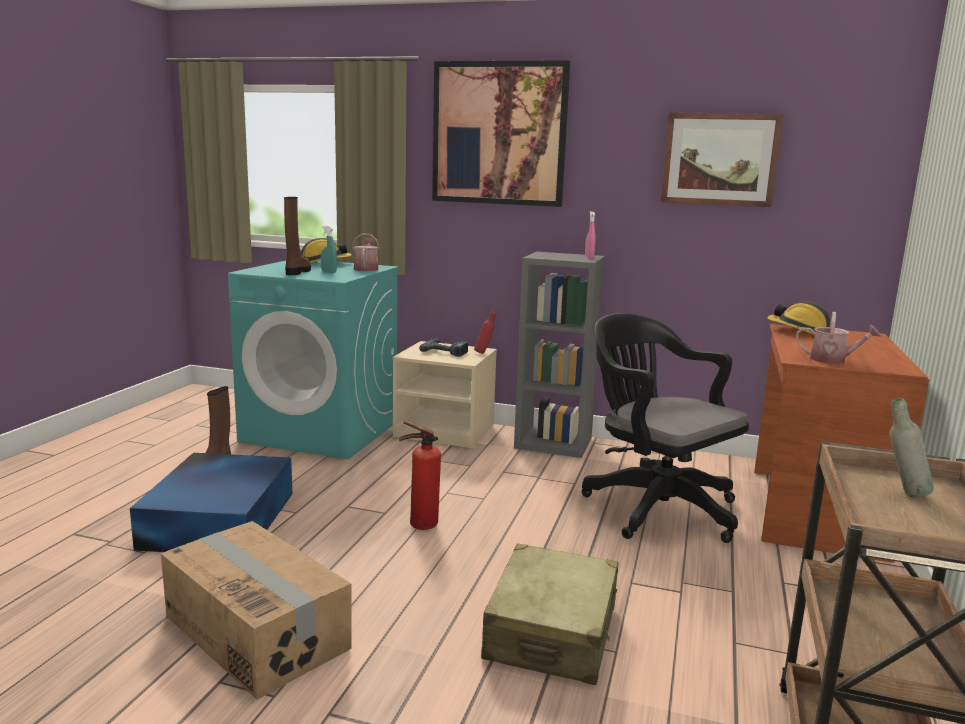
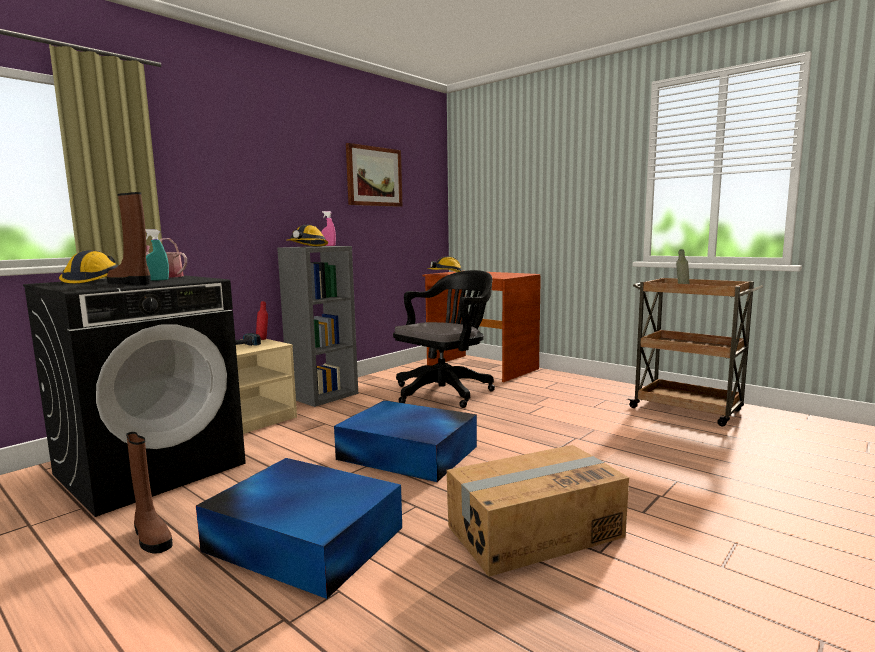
camera: 65 degrees left, 5 degrees down
turquoise washing machine [228,261,399,459] -> black washing machine [23,275,246,517]
fire extinguisher [399,419,441,530] -> blue storage box [334,400,477,482]
picture [432,60,570,207] -> none
beige suitcase [481,544,619,685] -> none
black office chair [582,313,749,543] -> black office chair turned 150 degrees clockwise [393,270,495,408]
watering can [796,312,882,364] -> none
none -> hard hat [288,225,328,246]

